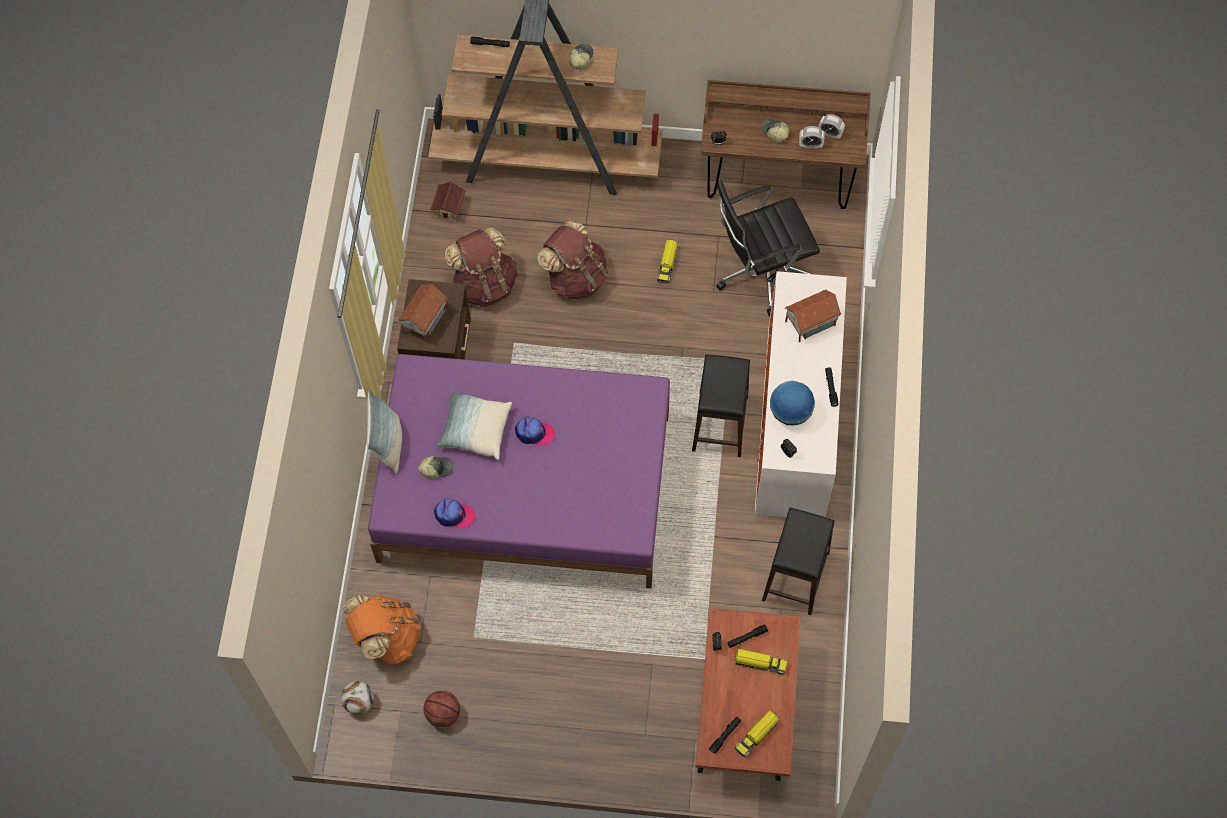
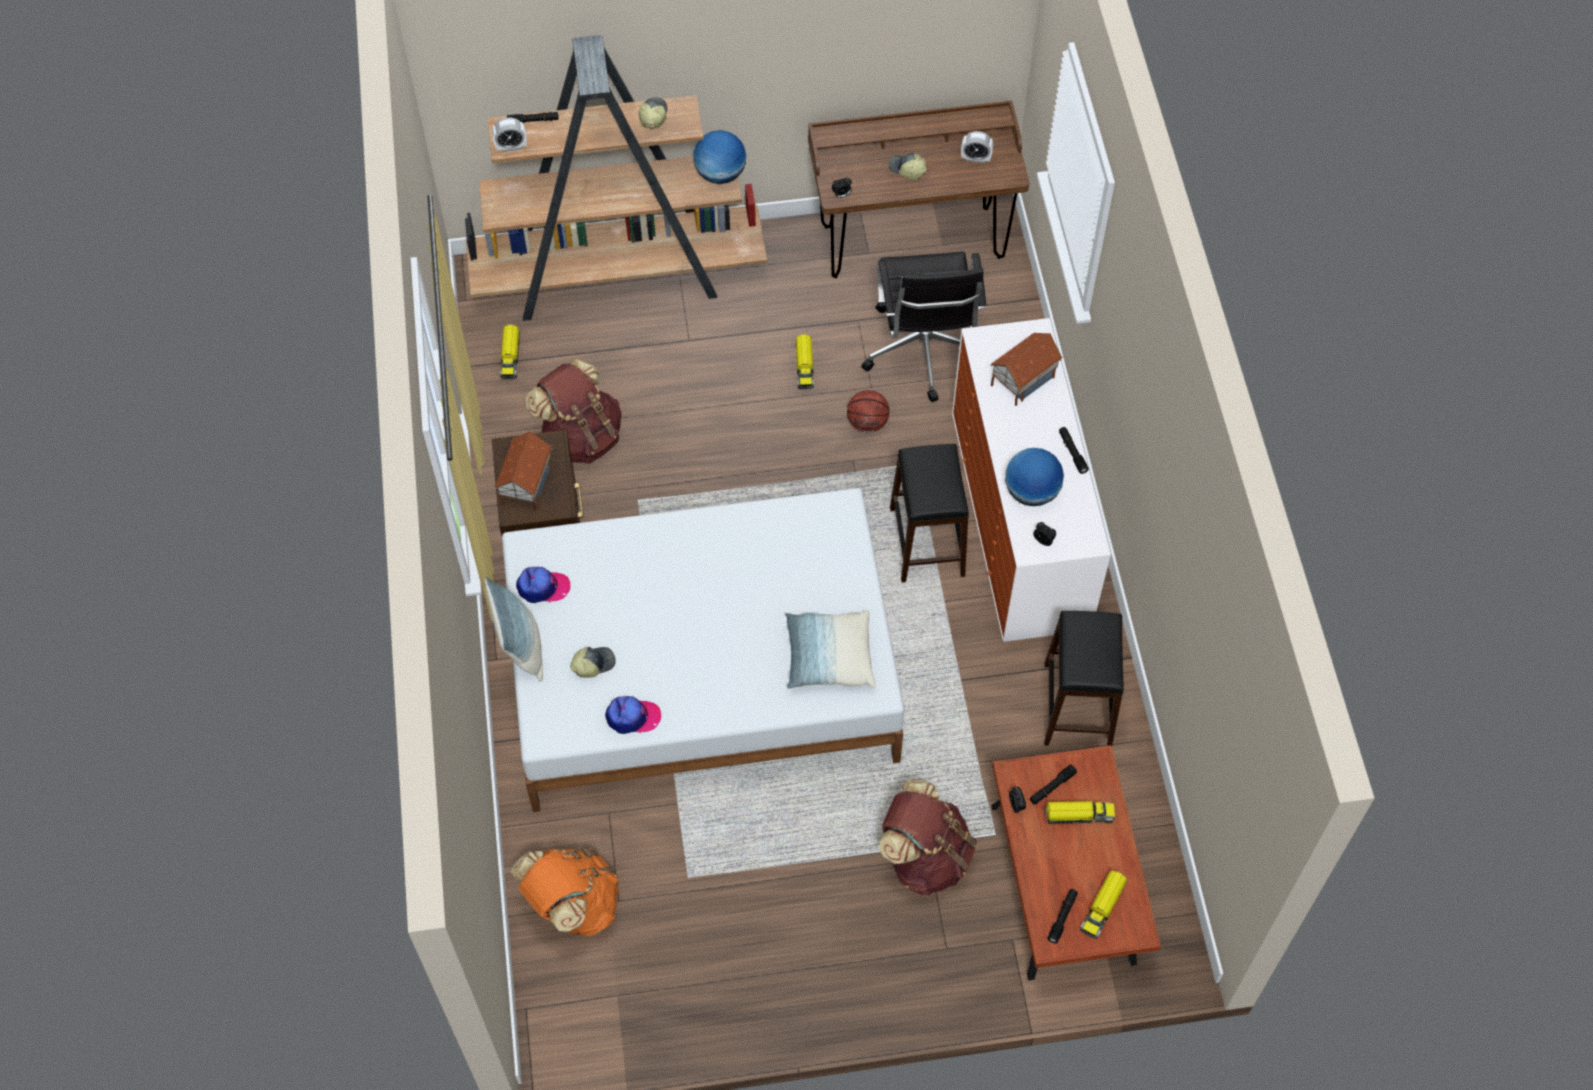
camera: 15 degrees left, 5 degrees down
football [341,681,374,715] -> none
purple bed [368,354,670,588] -> white bed [502,488,904,812]
basketball [424,691,460,727] -> basketball moved to [847,390,889,433]
toy house [430,182,466,220] -> toy truck [500,324,520,379]
pillow [436,391,512,460] -> pillow moved to [785,610,876,689]
cap [515,417,555,446] -> cap moved to [516,567,570,603]
brown backpack [537,220,608,300] -> brown backpack moved to [879,780,977,896]
black office chair [716,180,820,317] -> black office chair turned 60 degrees counterclockwise [862,252,986,402]
alarm clock [799,126,824,149] -> alarm clock moved to [492,117,527,152]
none -> globe [693,130,746,184]

